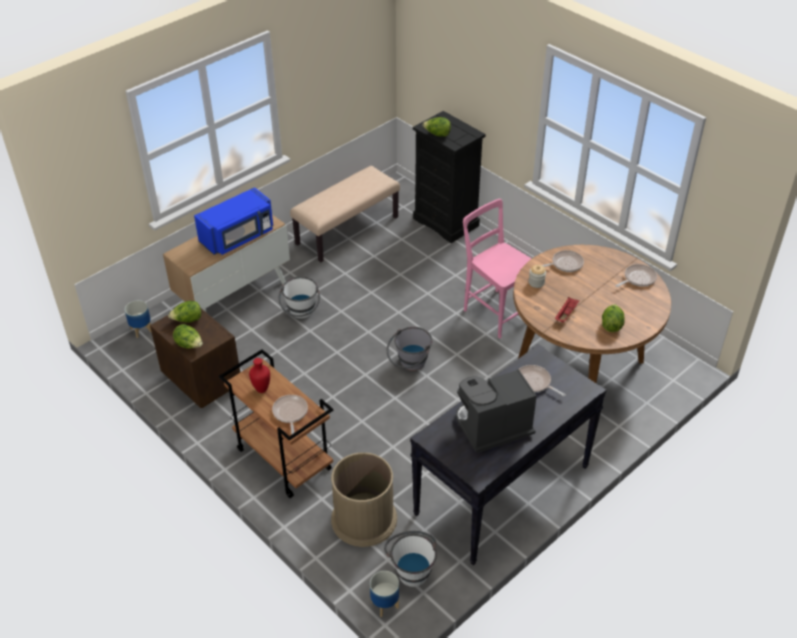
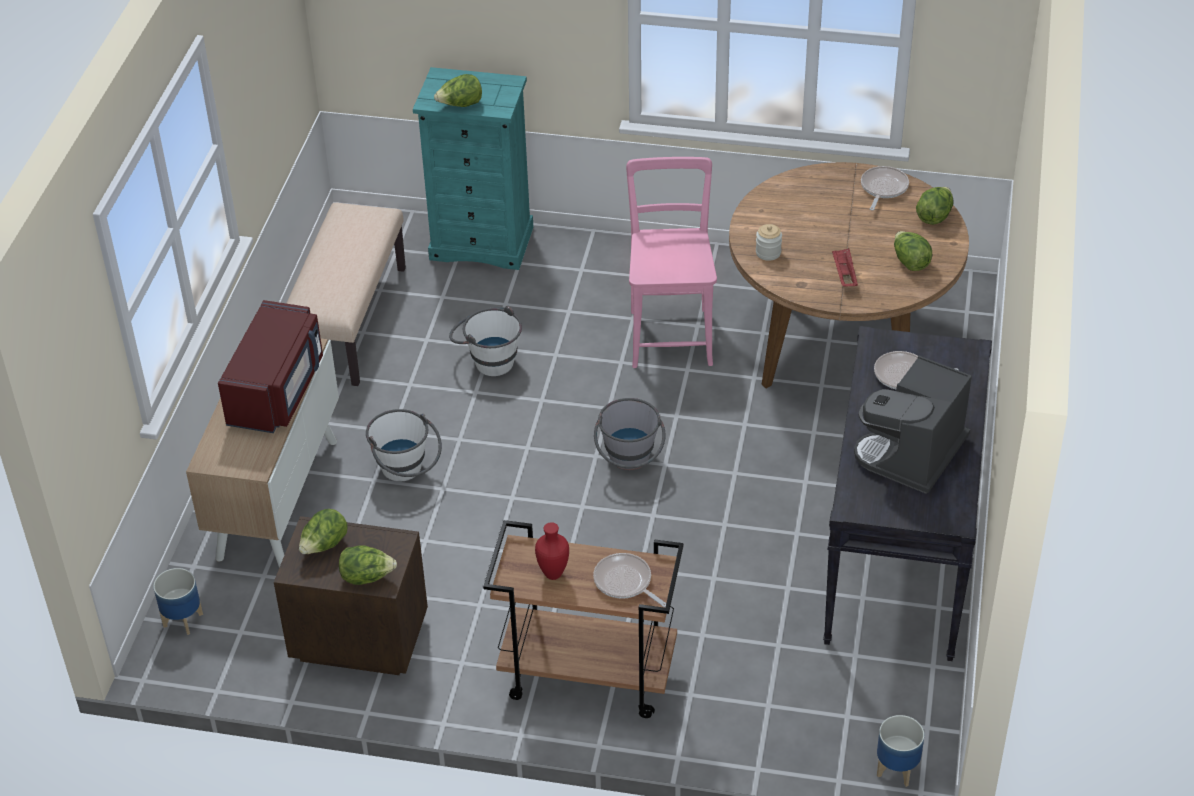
camera: 35 degrees left, 0 degrees up
blue microwave [194,187,273,255] -> red microwave [218,300,323,433]
brown trash can [331,452,397,547] -> none
white bucket [384,531,437,587] -> white bucket moved to [449,306,522,376]
black dresser [413,111,486,243] -> turquoise dresser [413,67,533,270]
pink chair [463,199,532,338] -> pink chair turned 75 degrees clockwise [626,157,717,368]
frying pan [542,250,584,272] -> none
none -> lettuce [916,187,953,225]

